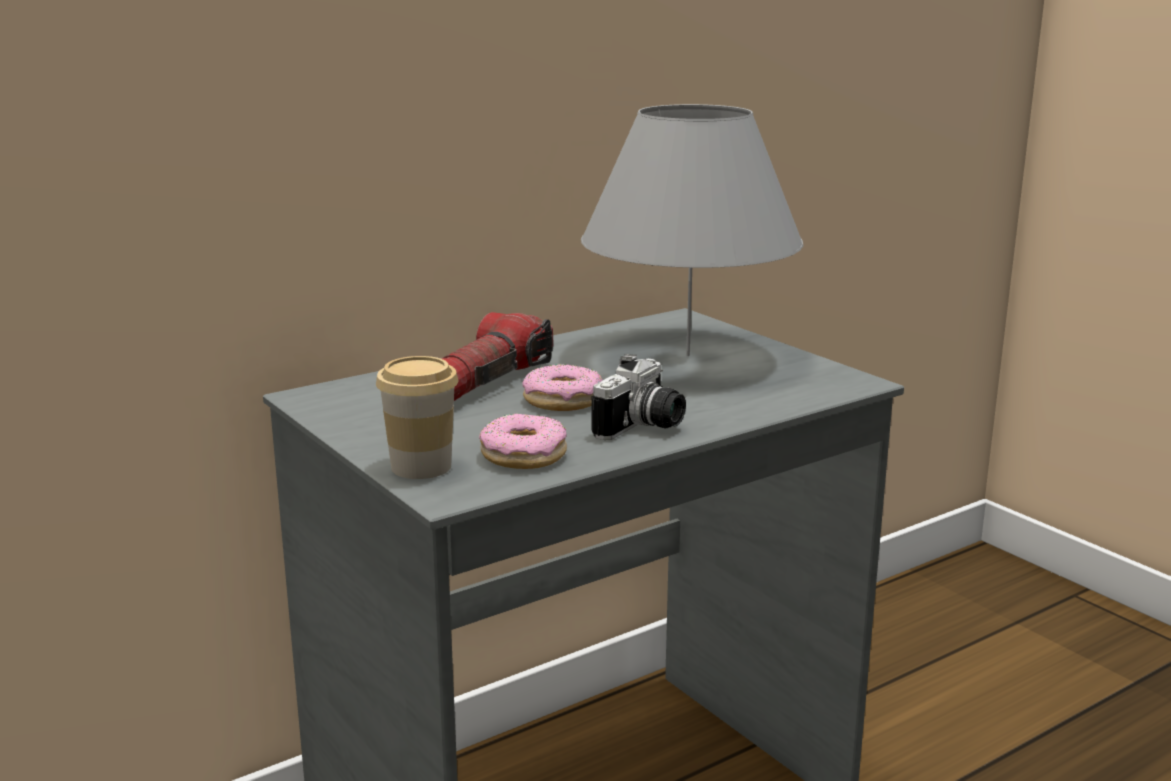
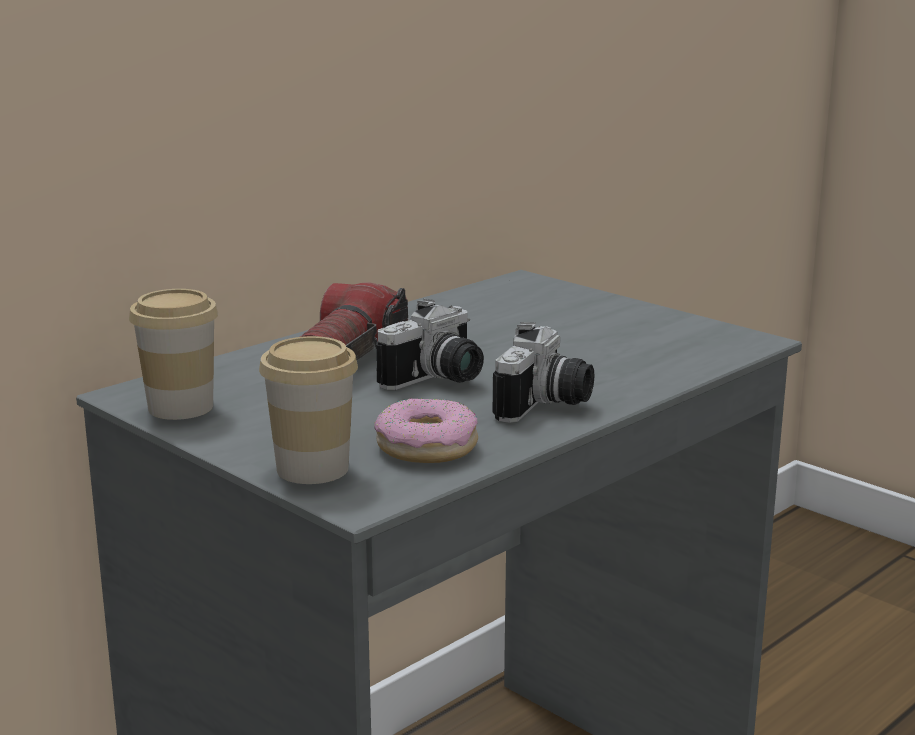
camera: 10 degrees left, 0 degrees up
donut [522,364,602,411] -> camera [376,299,484,390]
grey table lamp [581,104,803,356] -> none
none -> cup [129,289,218,420]

